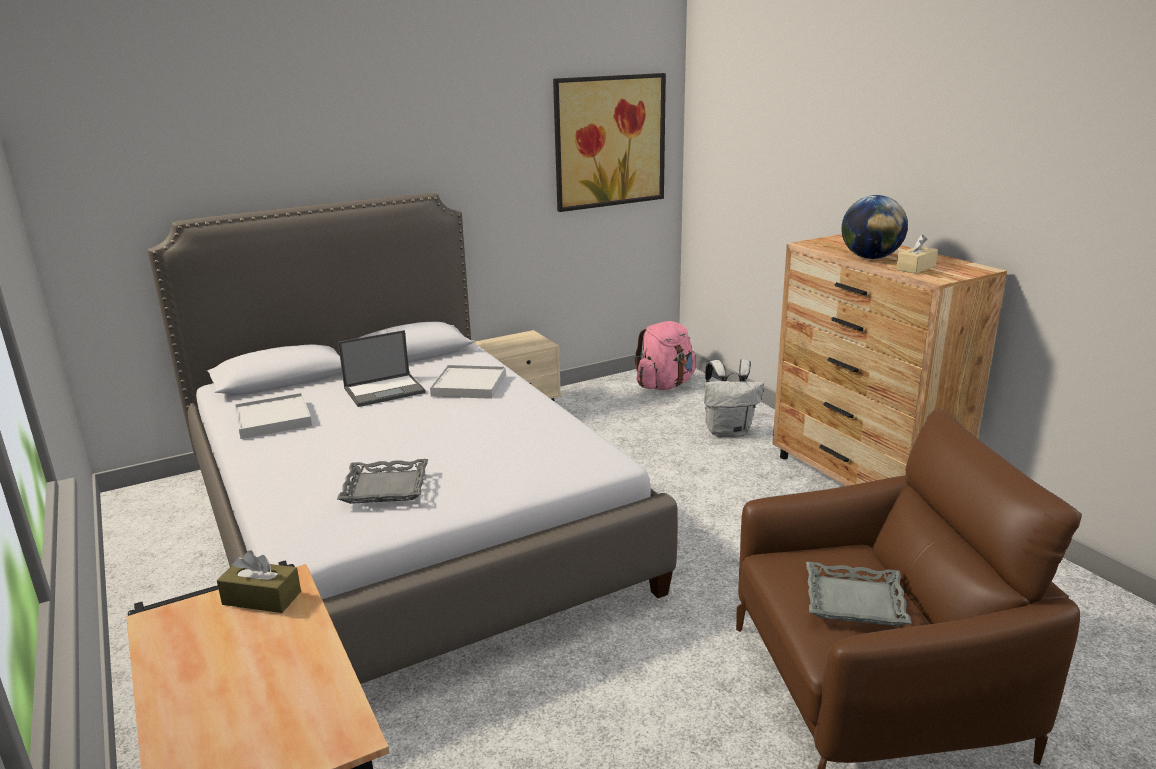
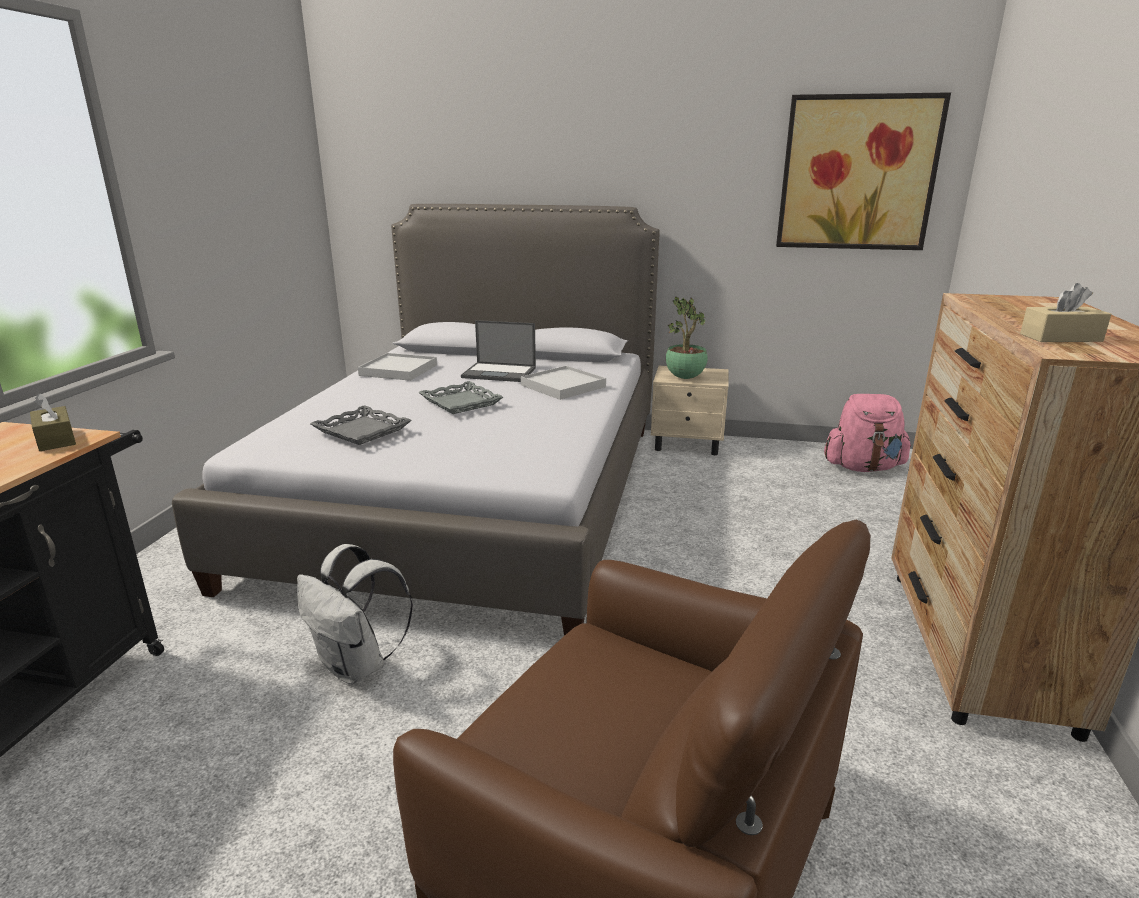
camera: 40 degrees right, 0 degrees up
white backpack [704,359,764,437] -> white backpack moved to [297,544,413,685]
grey tray [806,562,912,626] -> grey tray moved to [418,381,503,414]
globe [841,195,908,259] -> none
none -> potted plant [666,297,708,379]

